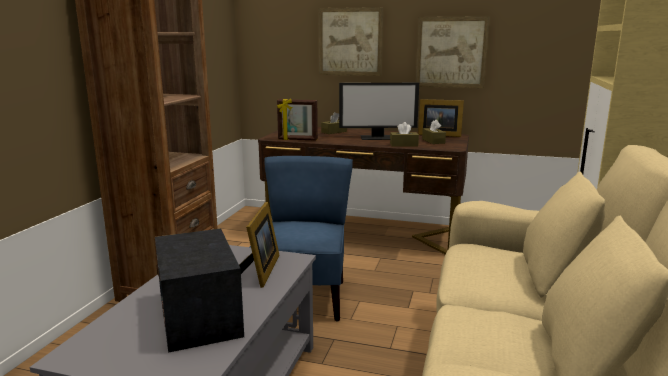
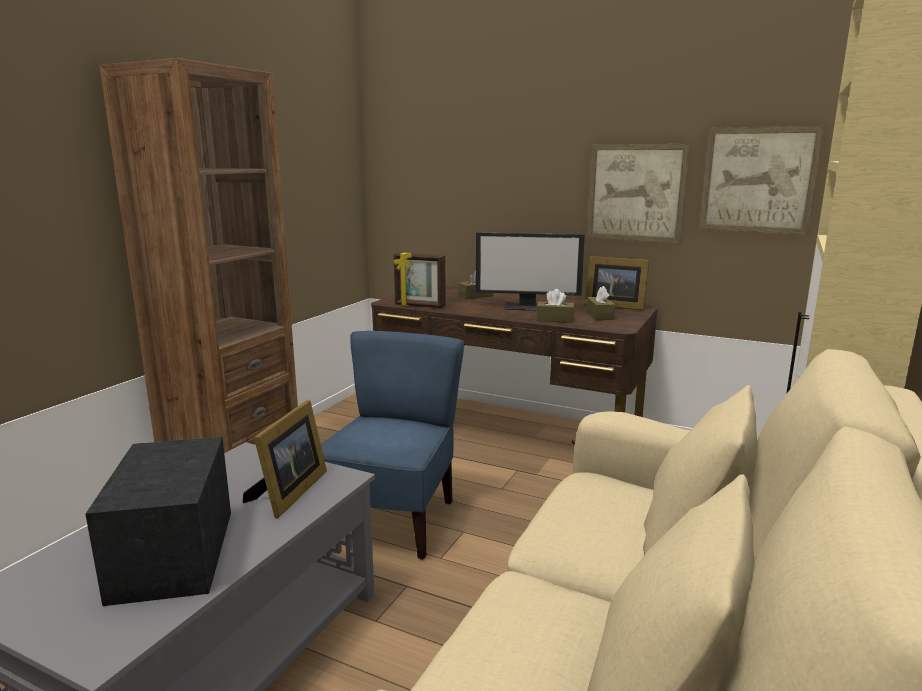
camera: 10 degrees right, 0 degrees up
picture [318,7,383,76] -> picture moved to [699,126,824,235]

